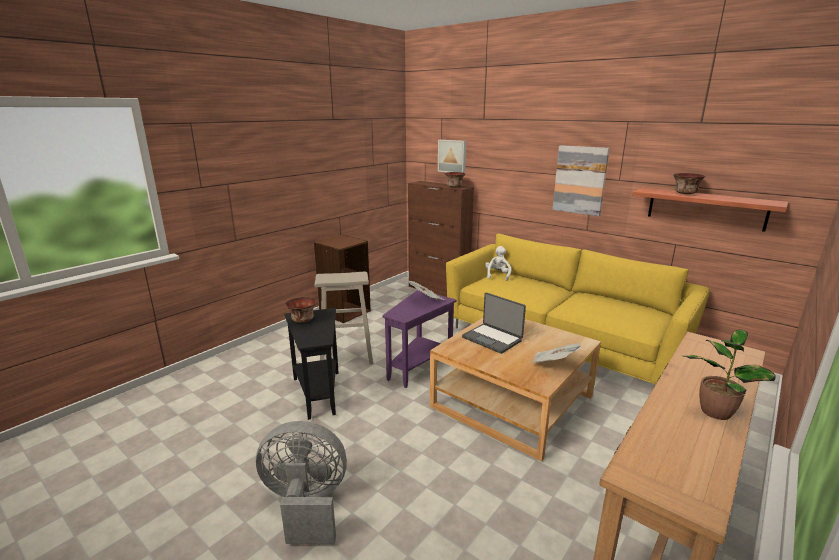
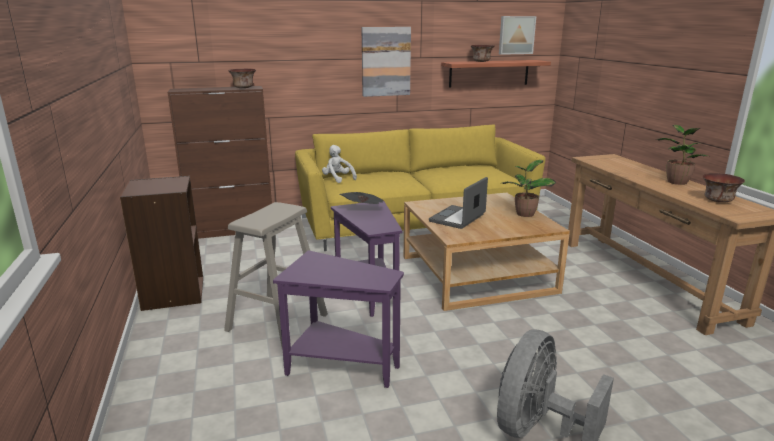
camera: 55 degrees left, 0 degrees up
black side table [284,308,339,420] -> purple side table [273,251,404,388]
bowl [285,297,316,323] -> bowl moved to [703,173,745,203]
picture [438,140,466,173] -> picture moved to [499,16,536,55]
laptop [462,292,526,354] -> laptop turned 135 degrees clockwise [429,177,488,229]
newspaper [531,343,581,363] -> potted plant [502,160,556,217]

